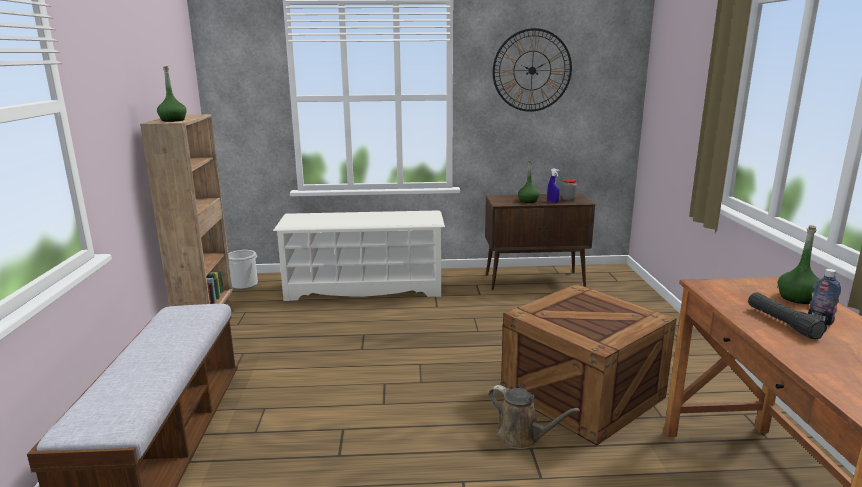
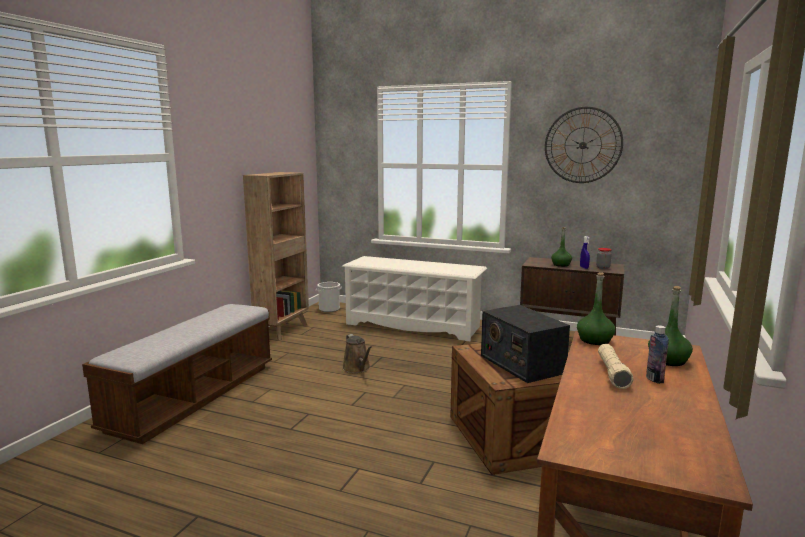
camera: 25 degrees right, 5 degrees down
green bottle [157,66,187,122] -> green bottle moved to [577,272,615,345]
brown watering can [489,385,580,449] -> brown watering can moved to [342,334,372,373]
black flashlight [748,292,827,339] -> beige flashlight [598,344,634,389]
none -> radio [481,305,570,383]

